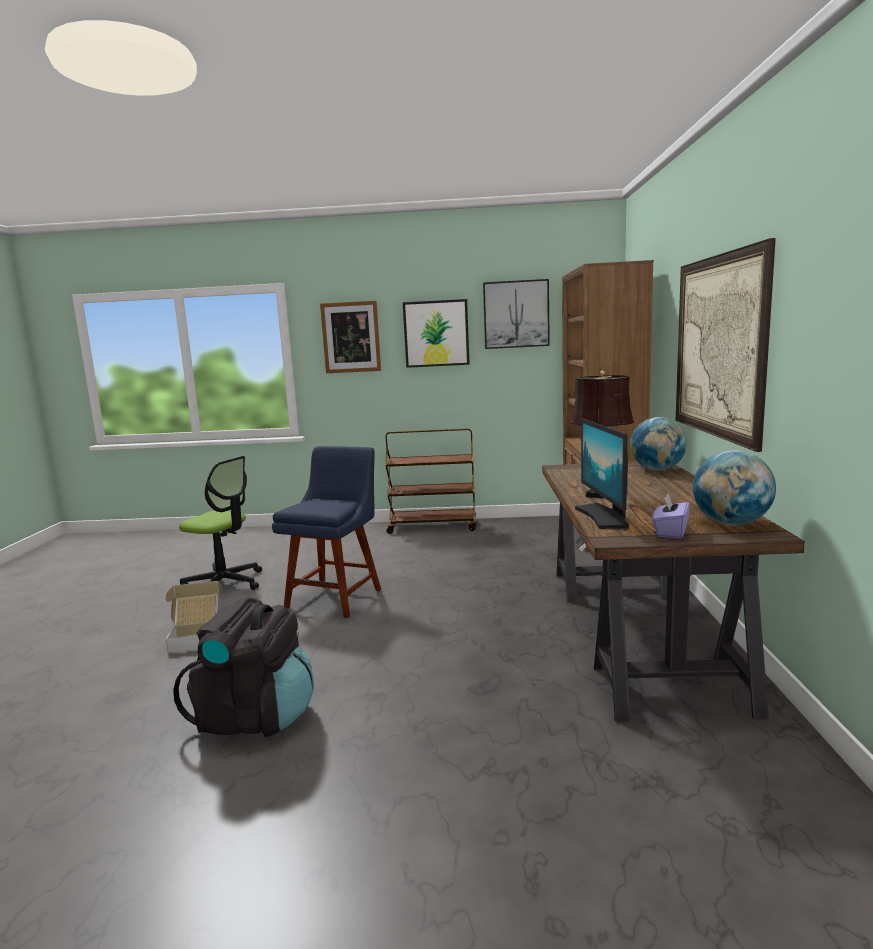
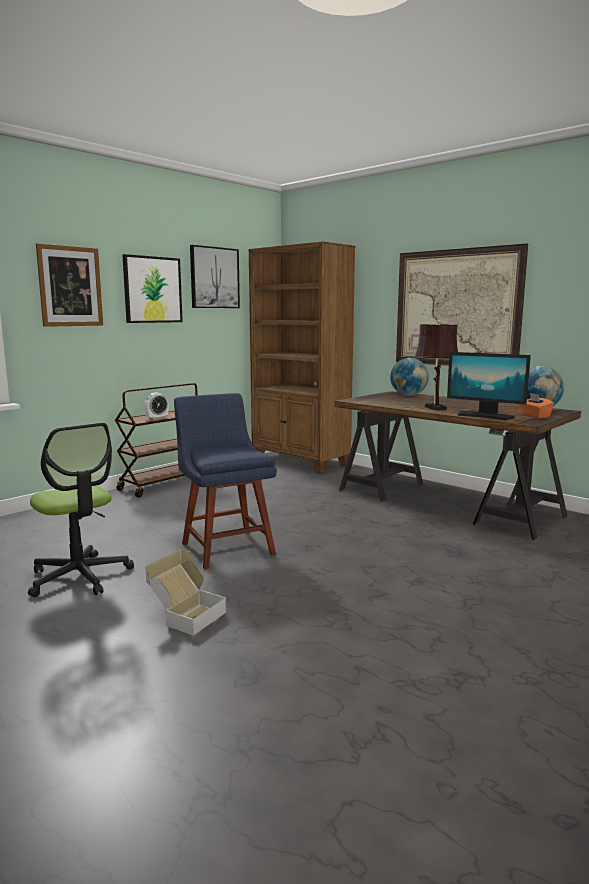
camera: 50 degrees left, 0 degrees up
black backpack [173,598,314,737] -> none
office chair [179,456,262,590] -> office chair turned 75 degrees clockwise [28,423,134,597]
purple tissue box [653,493,690,539] -> orange tissue box [518,393,554,418]
none -> alarm clock [144,393,169,420]

